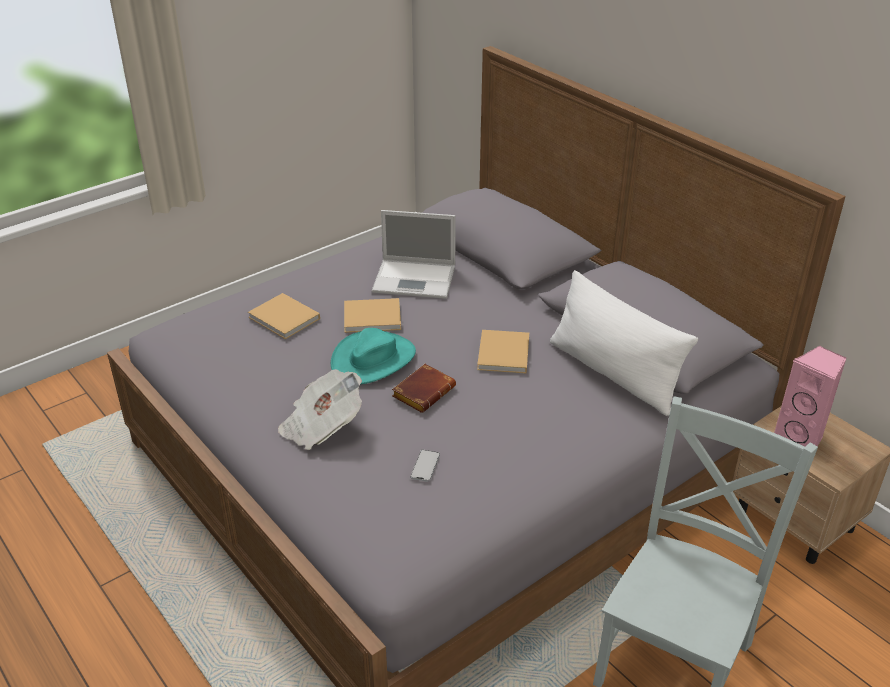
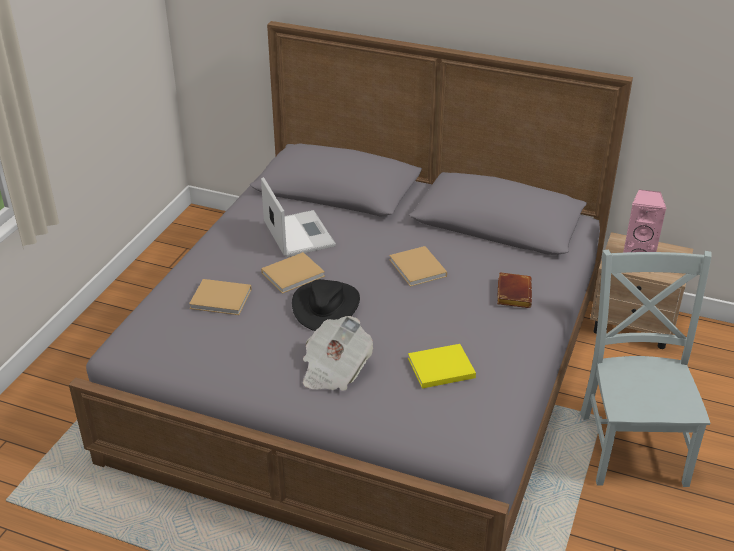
camera: 30 degrees left, 0 degrees up
turquoise hat [331,328,416,384] -> black hat [292,279,360,331]
laptop [372,210,456,299] -> laptop turned 90 degrees counterclockwise [261,177,336,257]
brown book [392,364,456,413] -> brown book moved to [497,272,532,308]
phone [411,450,440,482] -> yellow book [408,344,476,388]
white pillow [550,270,698,416] -> none

